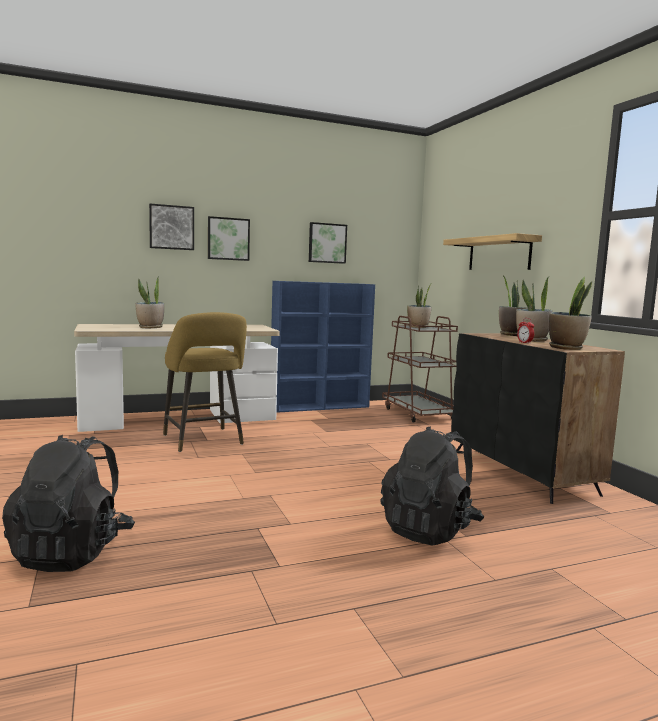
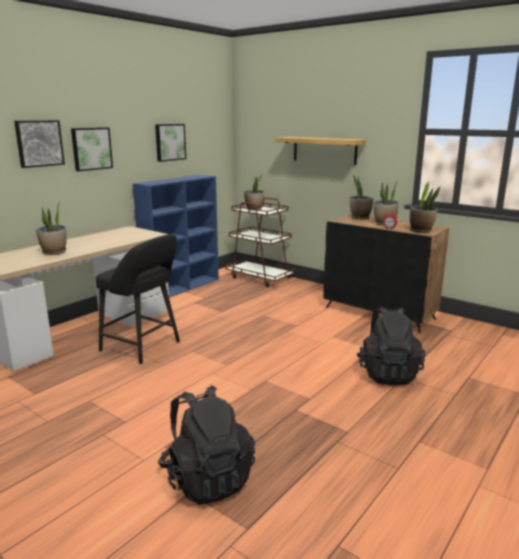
camera: 30 degrees left, 10 degrees up
yellow stool [163,312,247,452] -> black stool [96,234,180,364]

